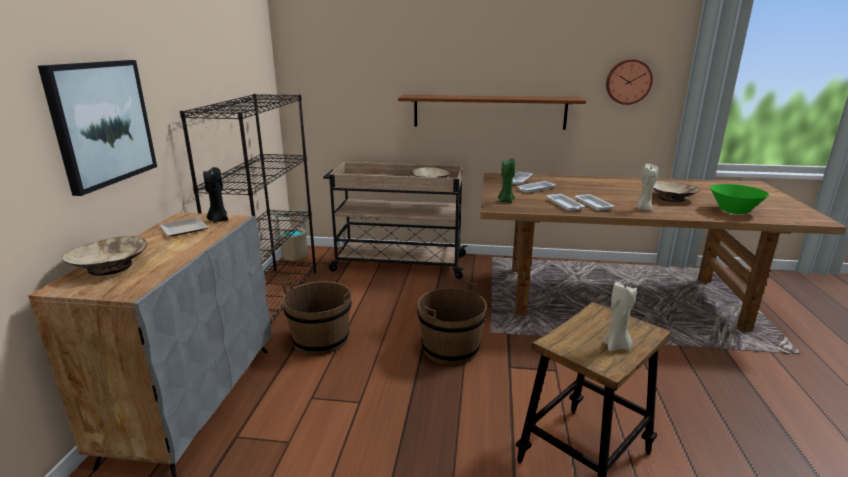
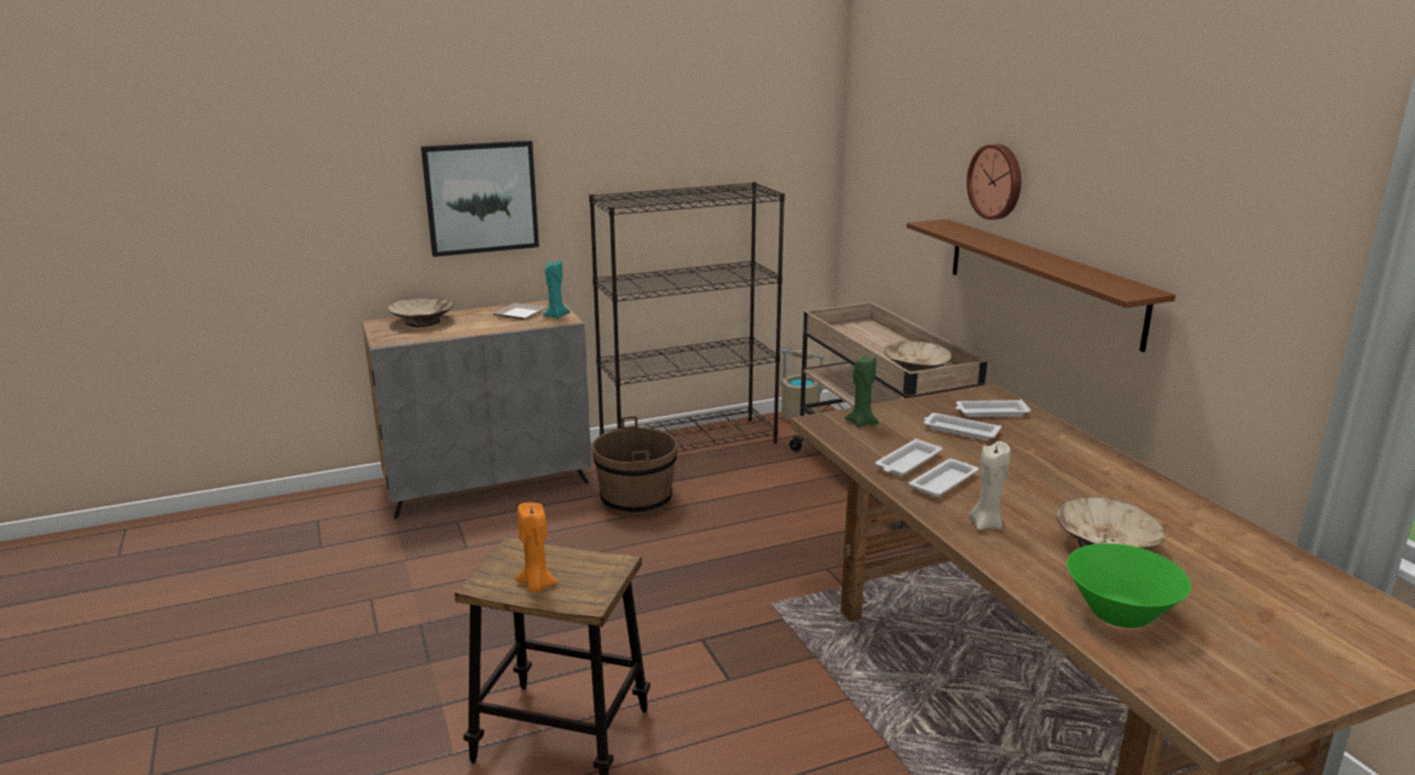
camera: 60 degrees right, 0 degrees up
black candle [203,167,228,223] -> turquoise candle [543,260,570,319]
brown bucket [417,281,487,365] -> none
beige candle [603,282,637,352] -> orange candle [516,502,558,593]
wall clock [606,59,653,105] -> wall clock moved to [967,144,1021,220]

